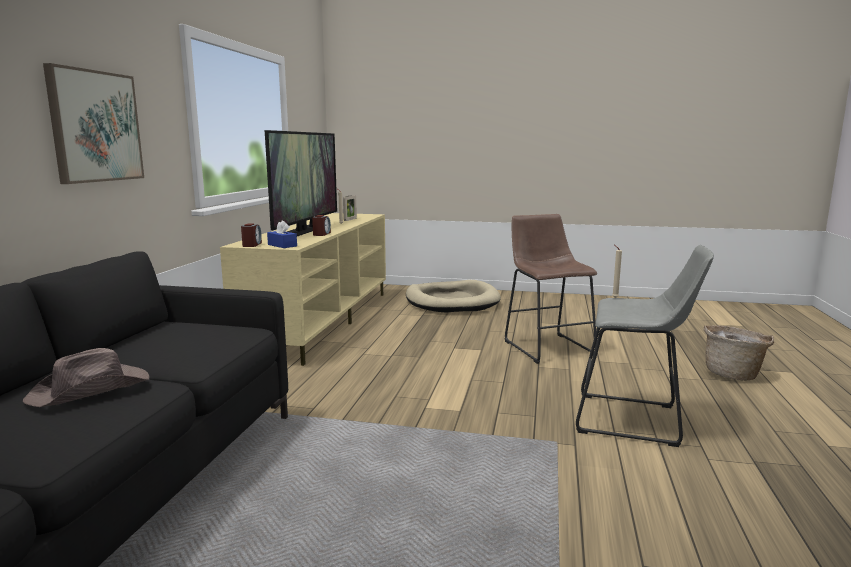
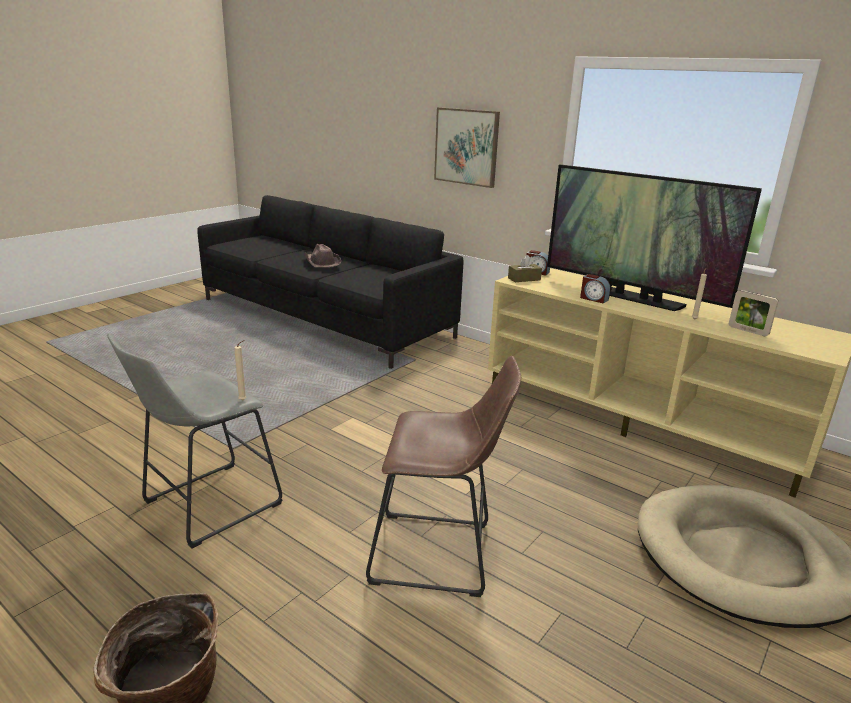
camera: 115 degrees right, 10 degrees up
blue tissue box [267,220,297,248] -> brown tissue box [508,255,542,282]

